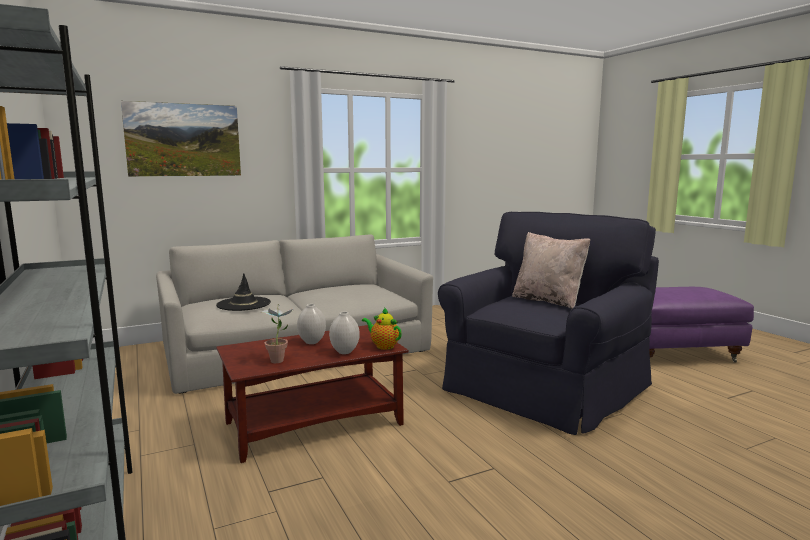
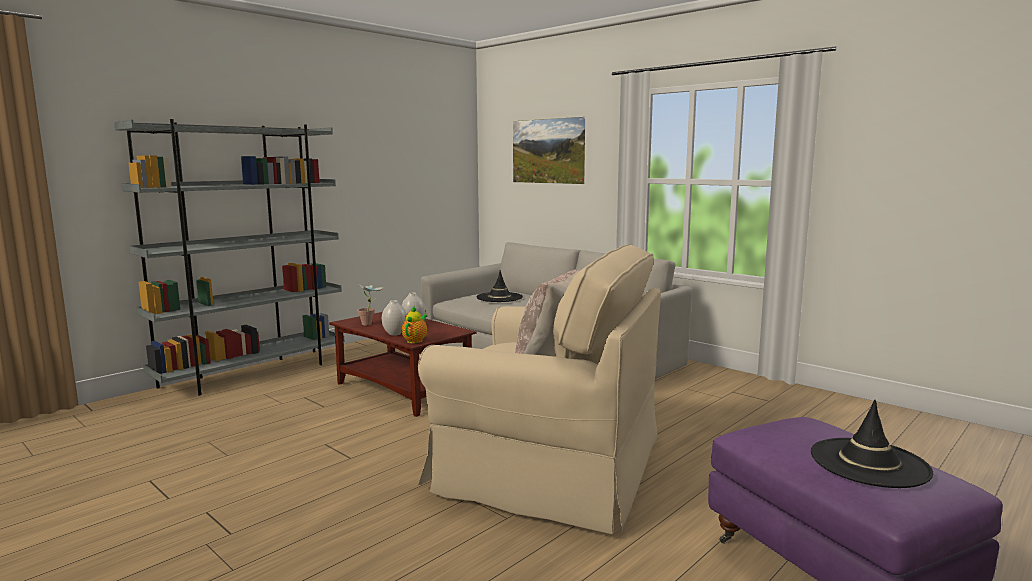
camera: 70 degrees right, 0 degrees up
black armchair [438,212,659,435] -> beige armchair [418,244,661,534]
none -> black hat [811,400,933,488]

